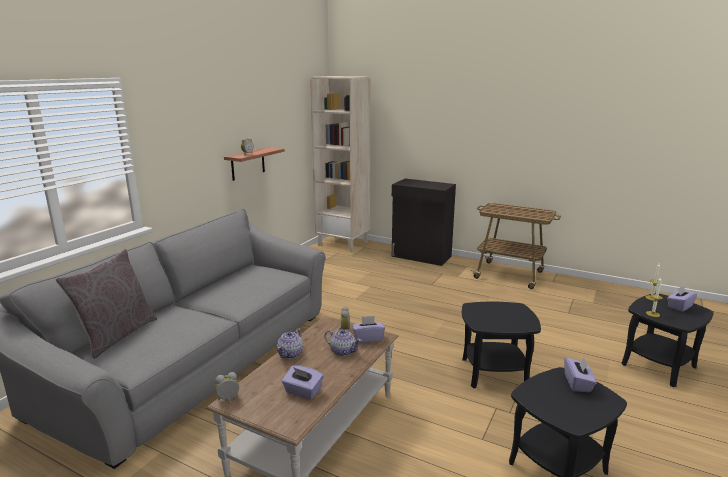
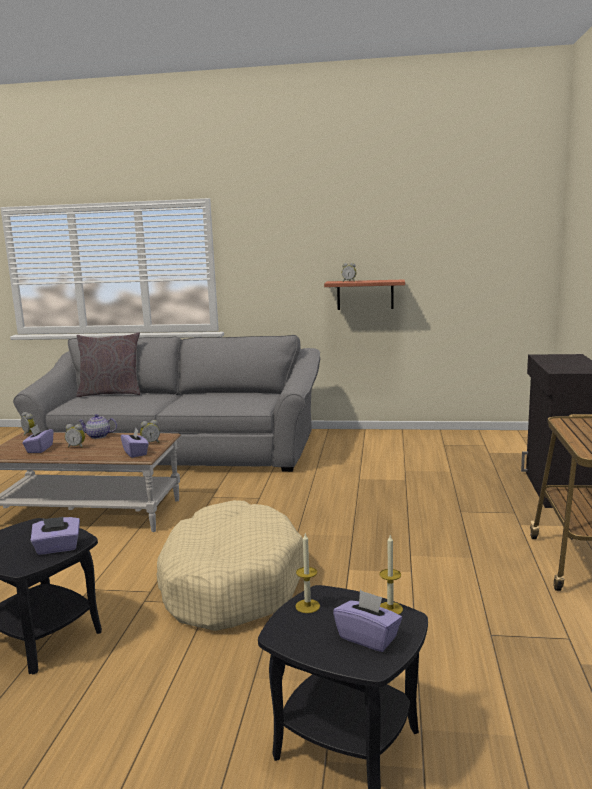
camera: 70 degrees right, 5 degrees down
beige bookcase [310,76,370,252] -> none
teapot [324,329,362,356] -> none
black side table [462,302,541,388] -> beige dog bed [156,500,304,631]
none -> alarm clock [65,424,85,448]

